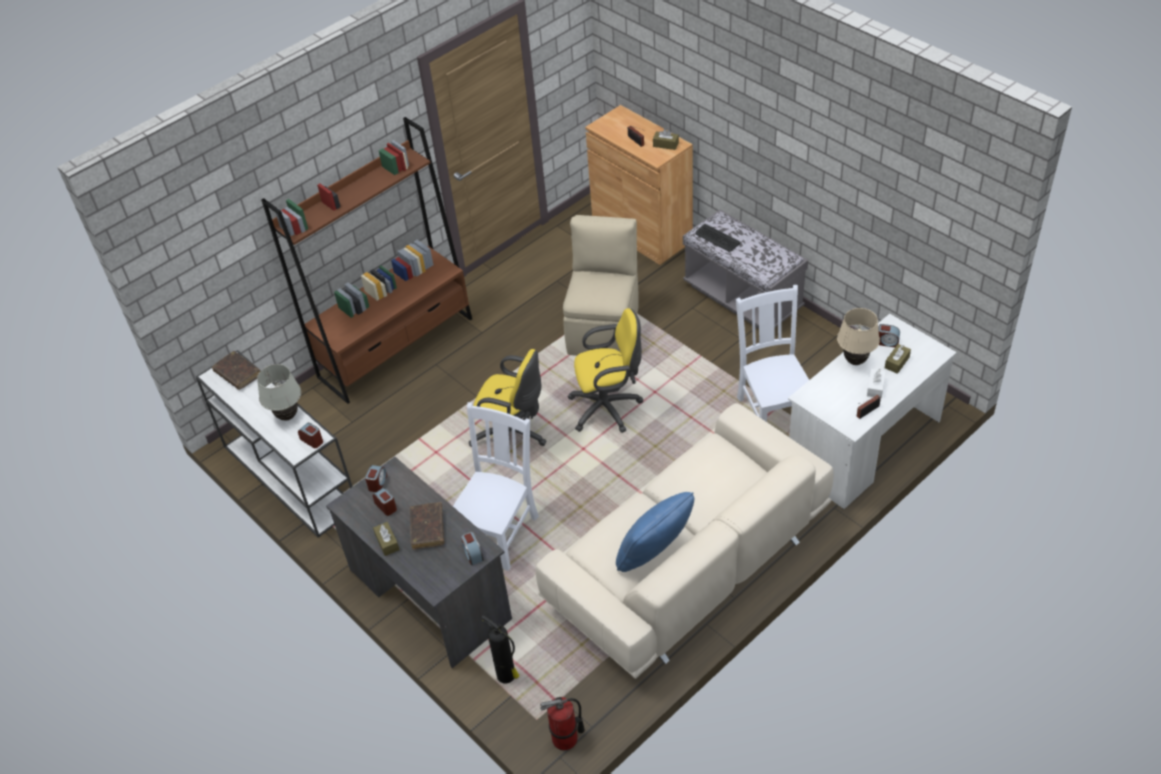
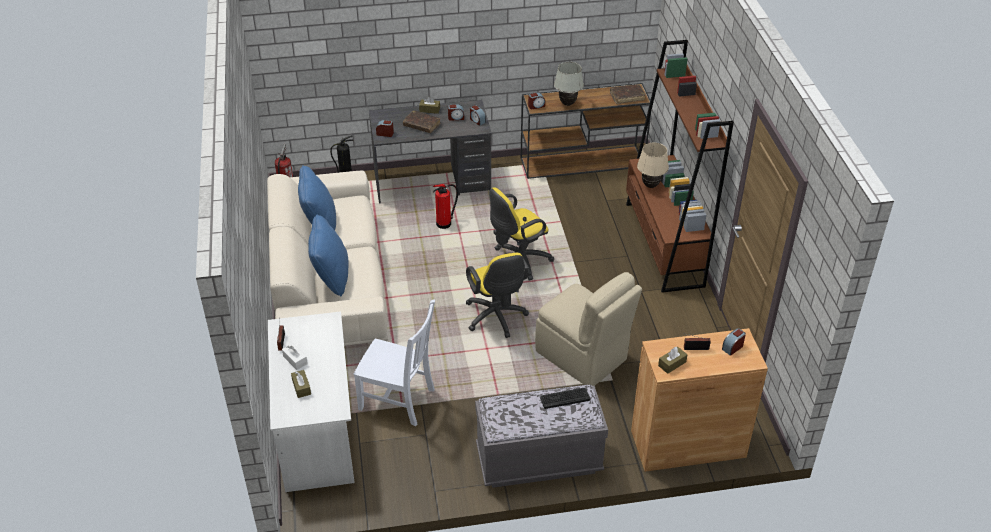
camera: 120 degrees right, 5 degrees down
white console table [196,350,352,537] -> brown console table [521,83,651,179]
white chair [453,402,539,571] -> fire extinguisher [433,184,458,229]
yellow office chair [568,308,644,433] -> yellow office chair turned 45 degrees counterclockwise [465,253,529,338]
beige table lamp [837,308,880,365] -> beige table lamp moved to [637,143,669,188]
alarm clock [878,324,900,347] -> alarm clock moved to [722,328,746,356]
none -> blue pillow [308,214,349,296]

